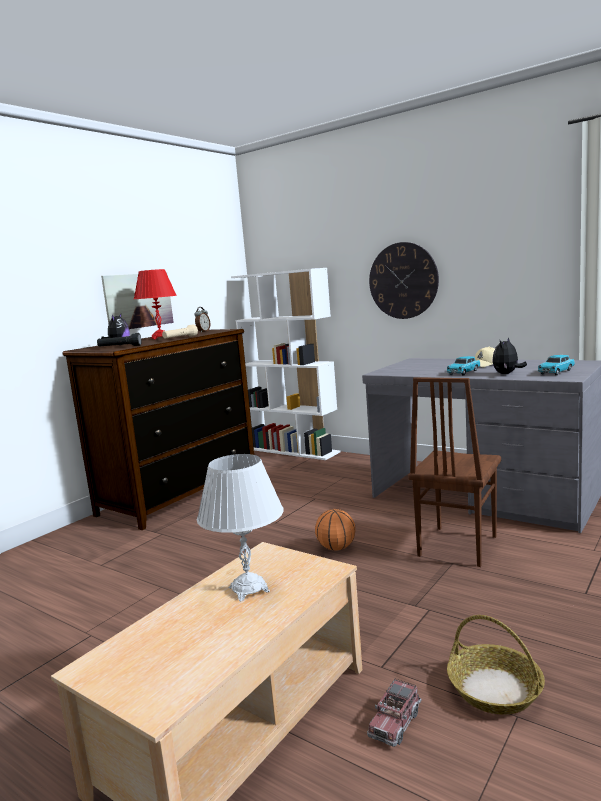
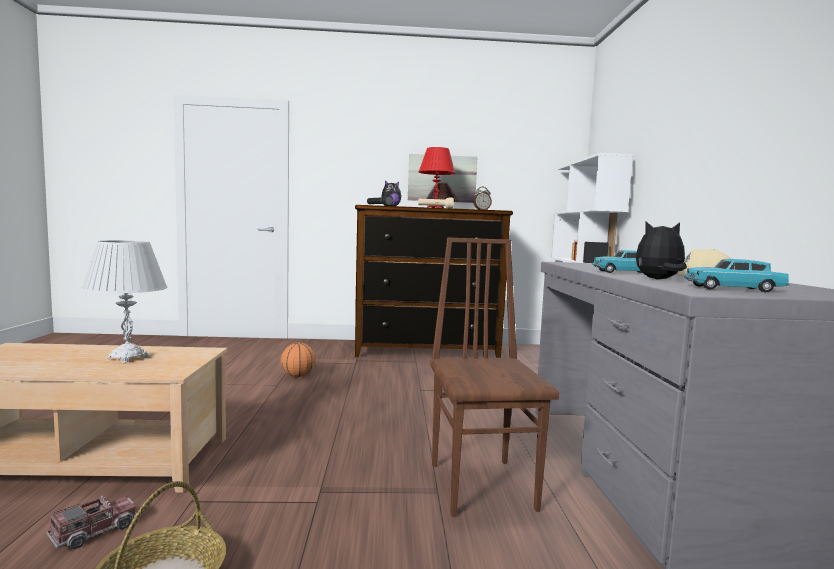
camera: 50 degrees right, 5 degrees down
basketball [315,509,356,551] -> basketball moved to [281,342,316,377]
toy truck [367,679,422,747] -> toy truck turned 135 degrees clockwise [46,495,137,550]
wall clock [369,242,439,319] -> none
brown chair [408,377,501,567] -> brown chair turned 90 degrees clockwise [430,238,559,517]

